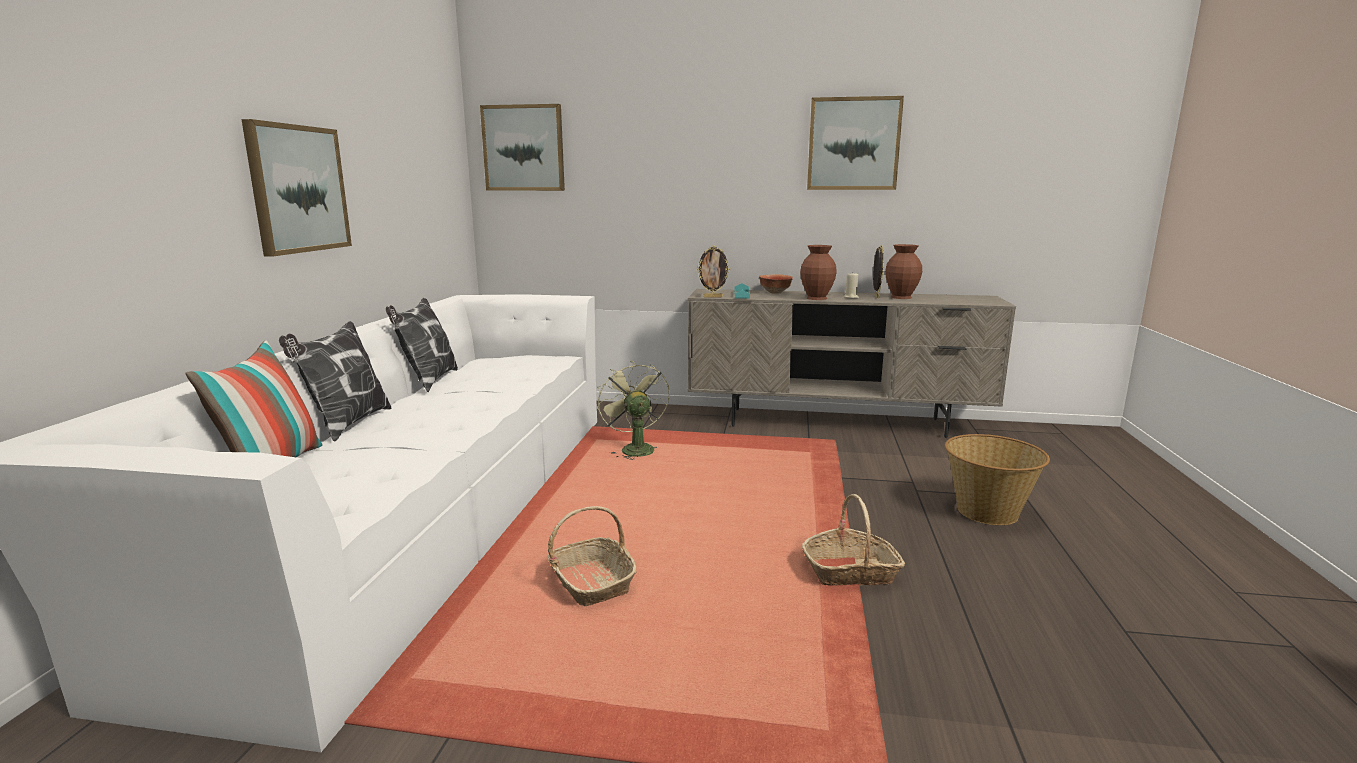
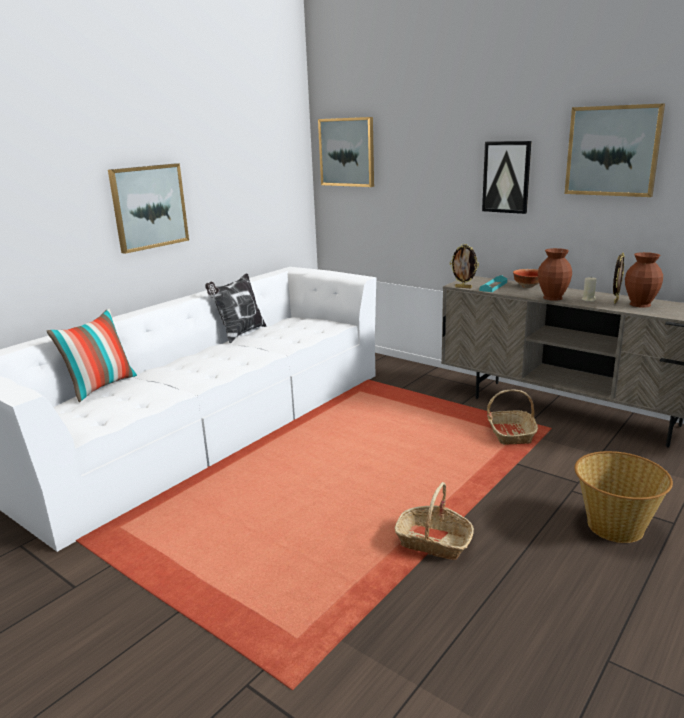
camera: 30 degrees right, 5 degrees up
pillow [279,321,391,442] -> none
basket [548,506,636,606] -> basket moved to [487,389,538,444]
green fan [597,360,670,460] -> none
none -> picture [482,141,532,214]

